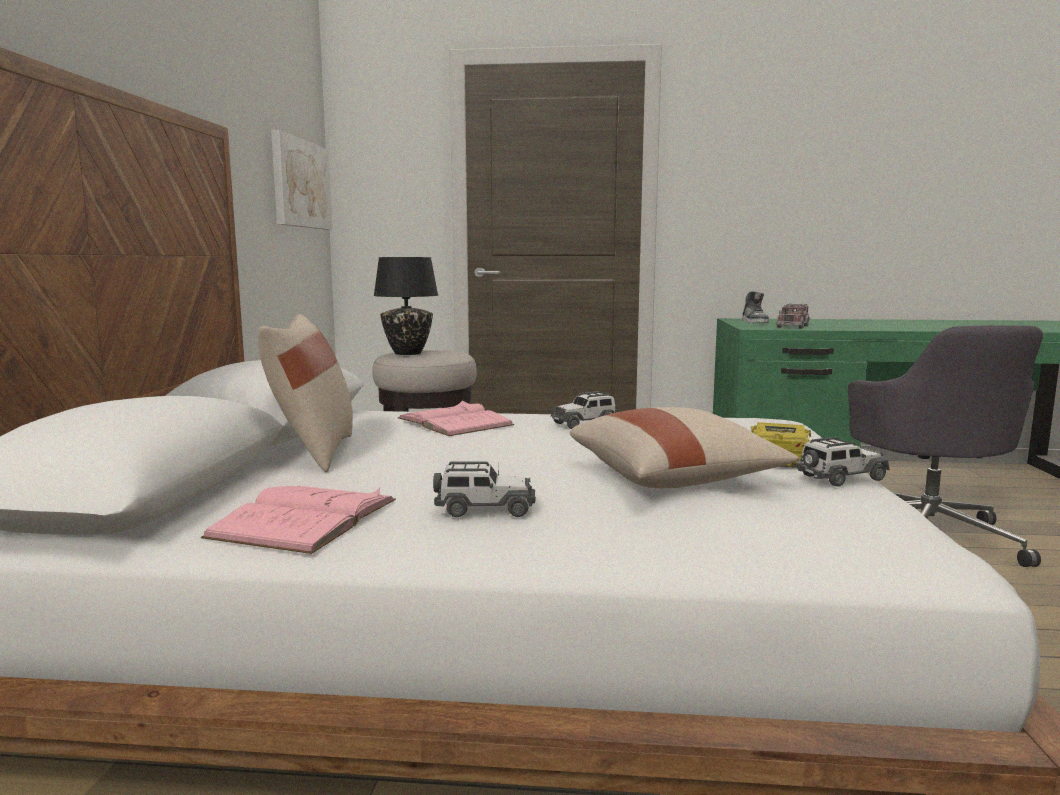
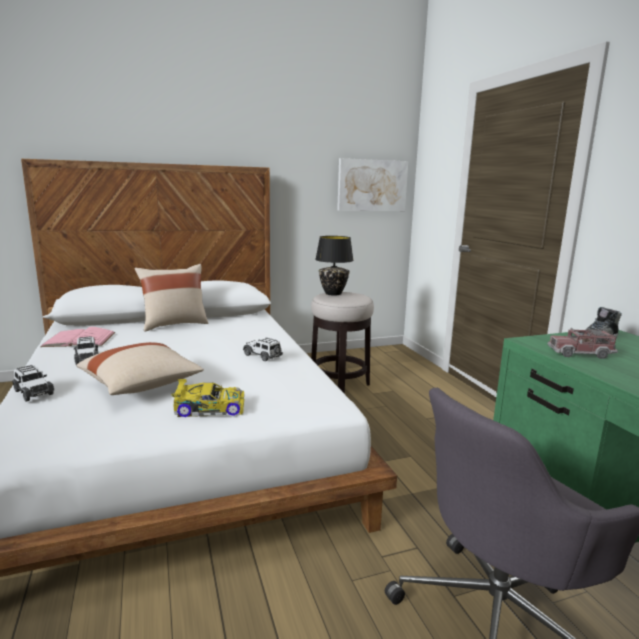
camera: 65 degrees right, 5 degrees up
pink book [398,400,514,436] -> none
toy car [796,435,890,487] -> toy car moved to [12,365,54,401]

